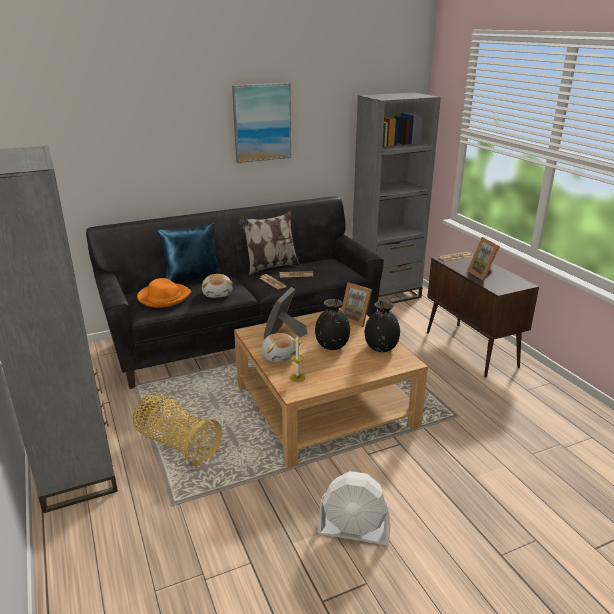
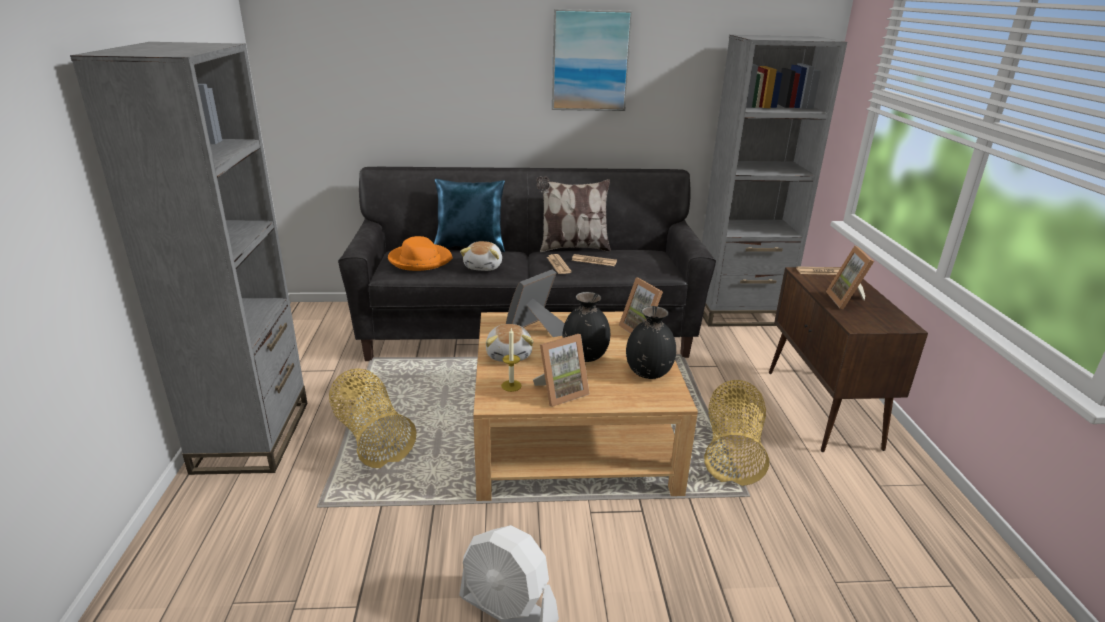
camera: 20 degrees right, 0 degrees up
none -> picture frame [533,334,589,407]
none -> basket [704,380,769,486]

